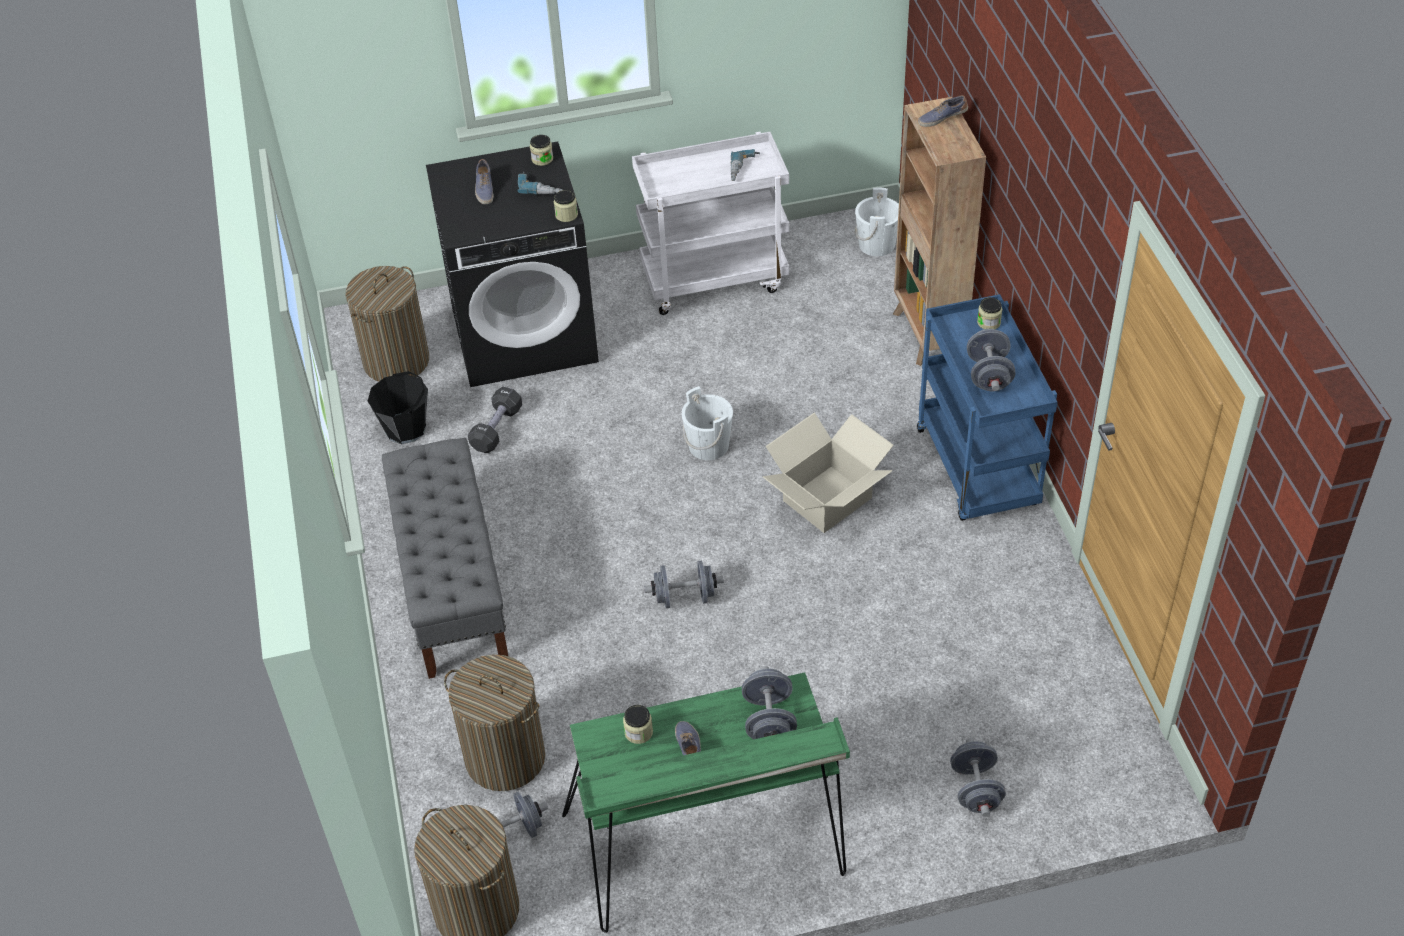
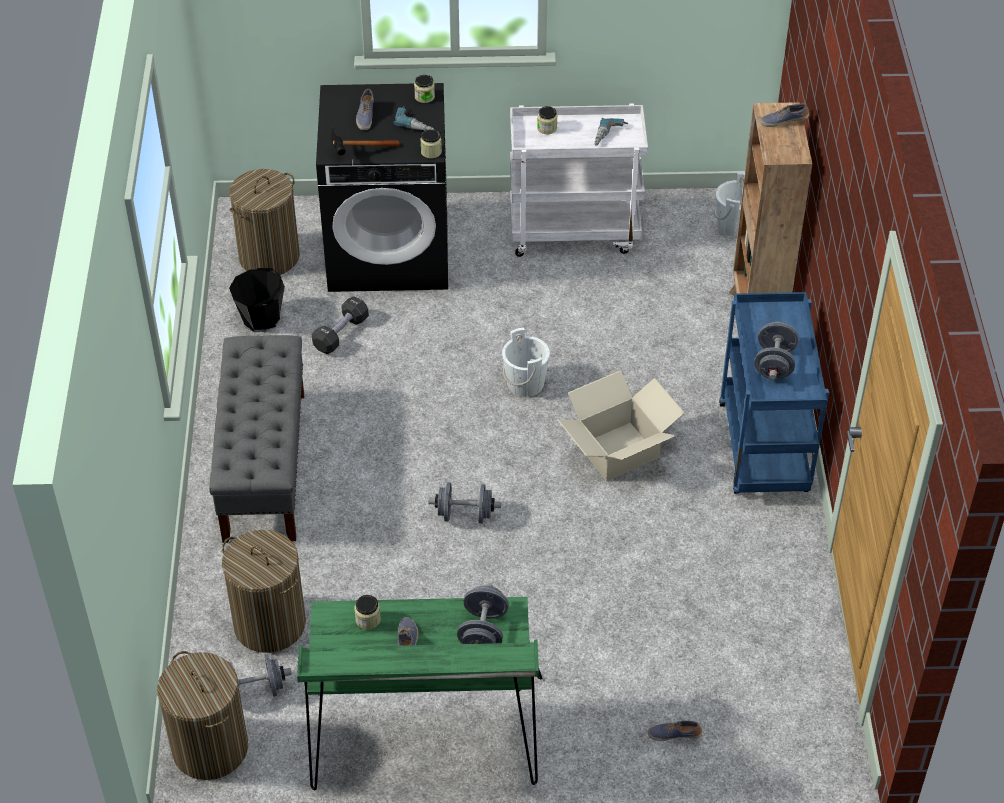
camera: 10 degrees right, 0 degrees up
grey dumbbell [950,738,1006,817] -> shoe [648,721,702,741]
jar [977,297,1002,329] -> jar moved to [537,106,557,134]
none -> hammer [331,128,399,155]

